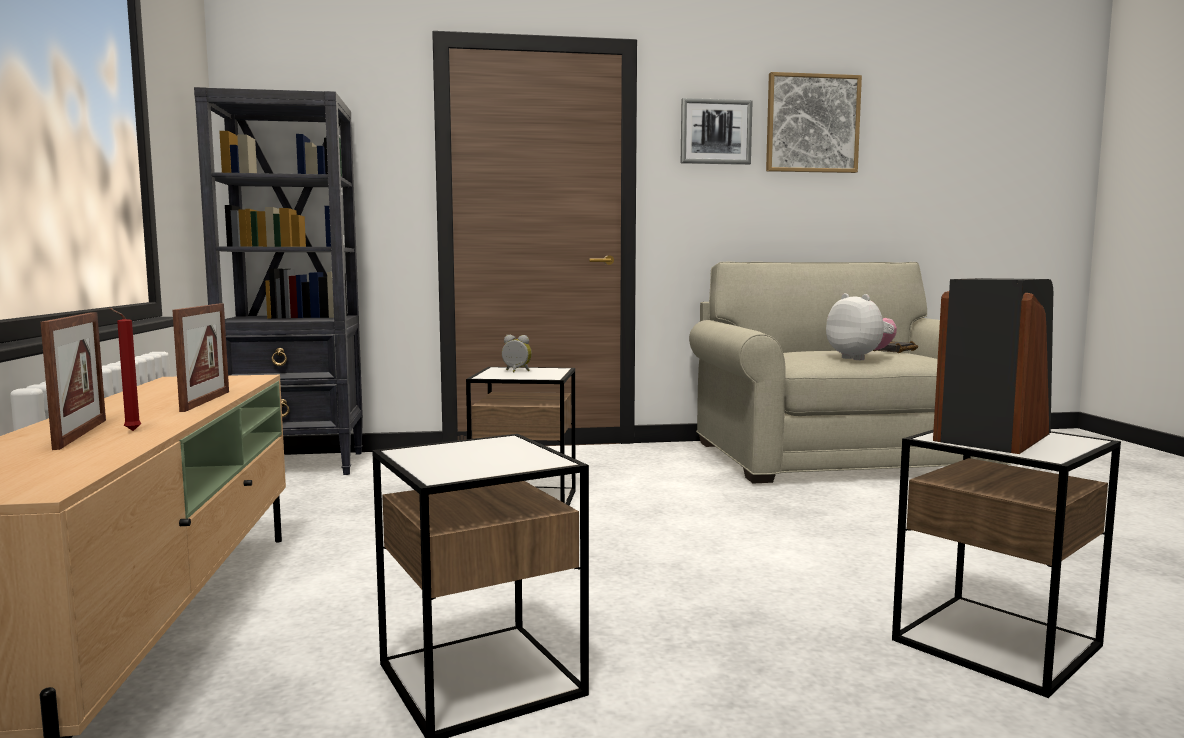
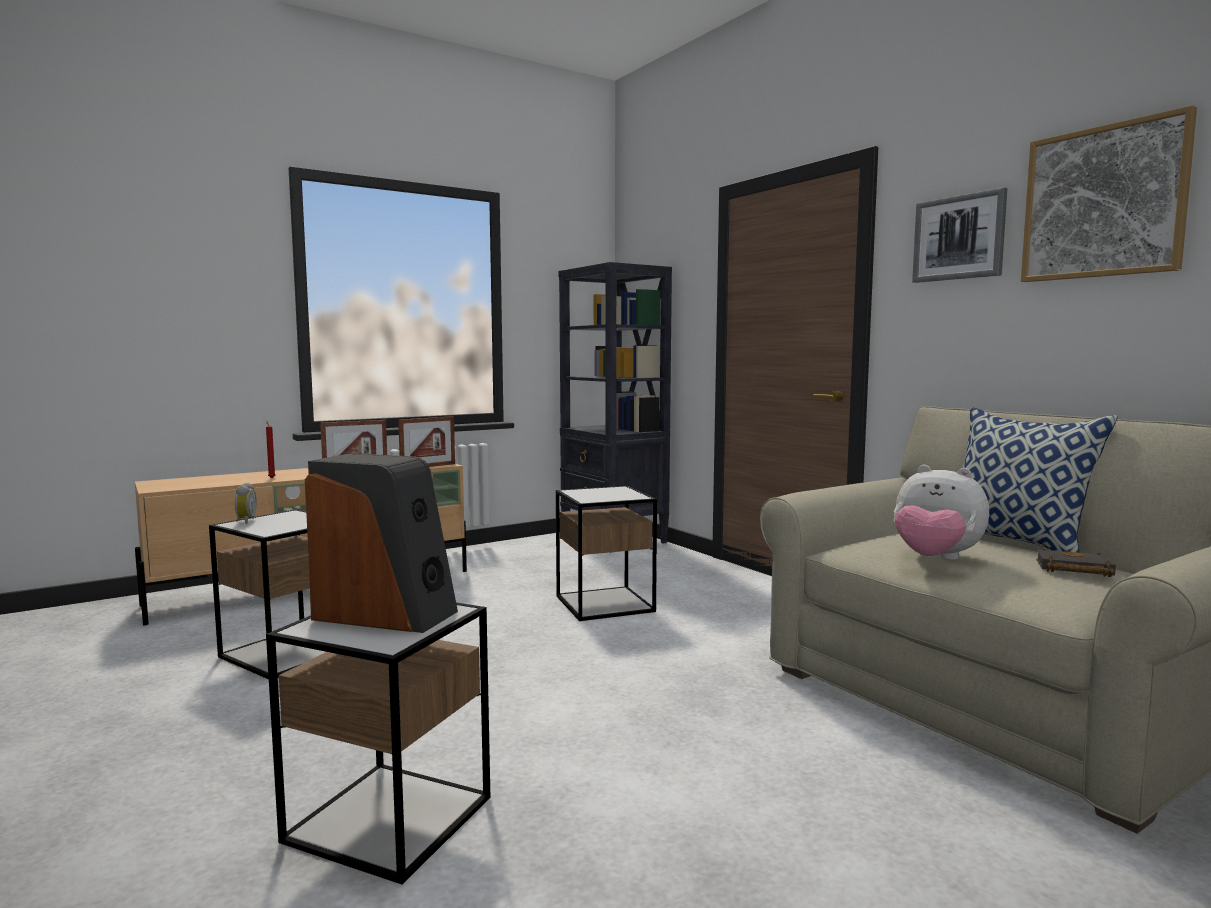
camera: 65 degrees right, 0 degrees up
picture frame [40,312,106,450] -> picture frame moved to [398,416,455,467]
alarm clock [502,335,532,372] -> alarm clock moved to [235,483,257,524]
plush toy [826,293,897,360] -> plush toy turned 90 degrees clockwise [894,465,989,560]
none -> pillow [962,407,1118,553]

